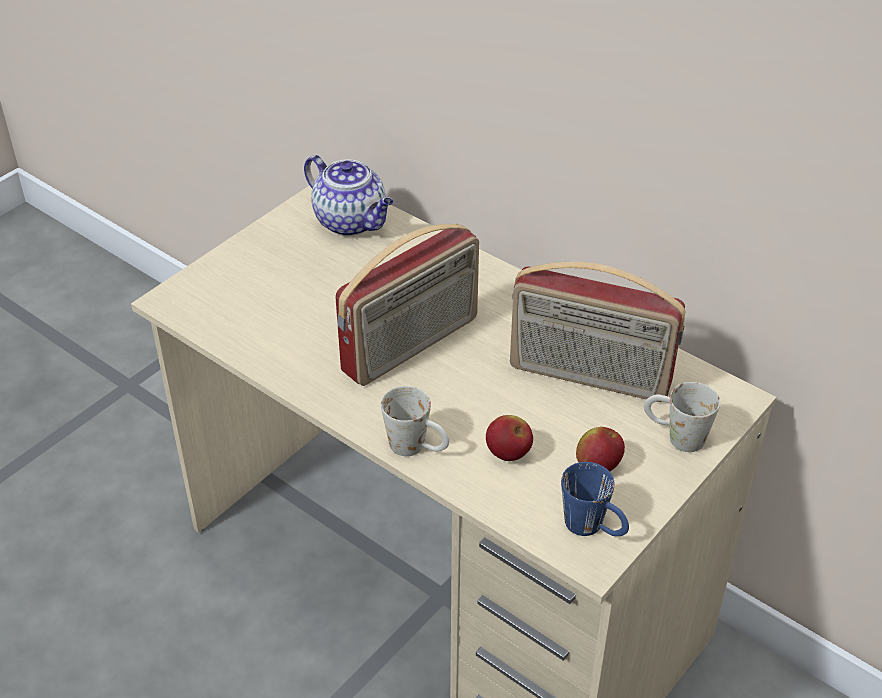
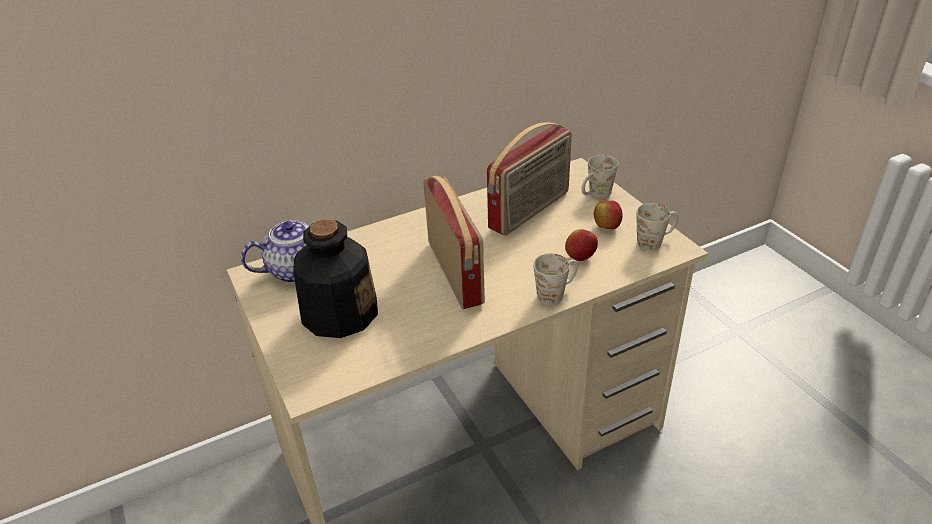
camera: 65 degrees left, 5 degrees down
blue mug [561,462,629,536] -> white mug [636,203,679,251]
none -> bottle [293,219,378,338]

